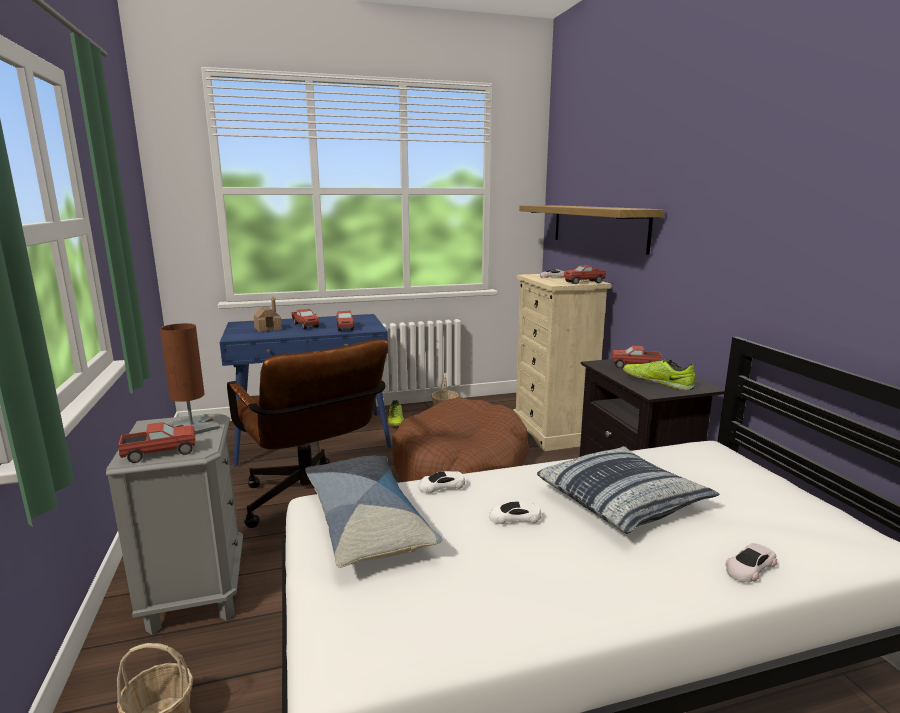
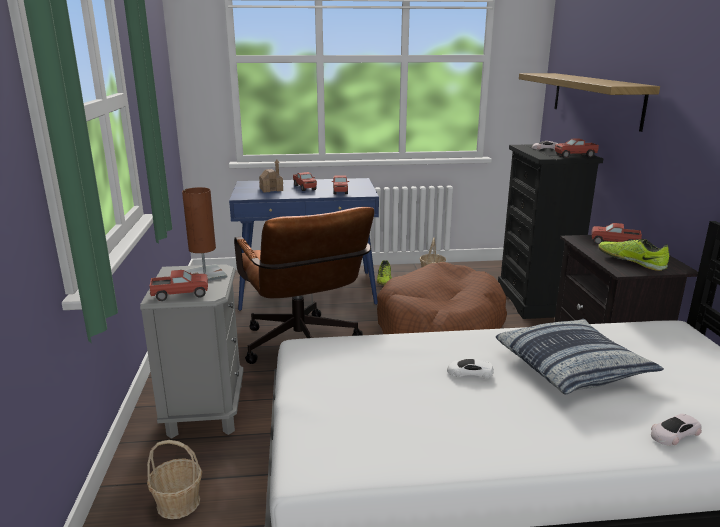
camera: 10 degrees right, 5 degrees up
pillow [305,455,442,568] -> none
white toy car [418,471,465,493] -> none
beige dresser [513,274,612,451] -> black dresser [498,144,603,319]

